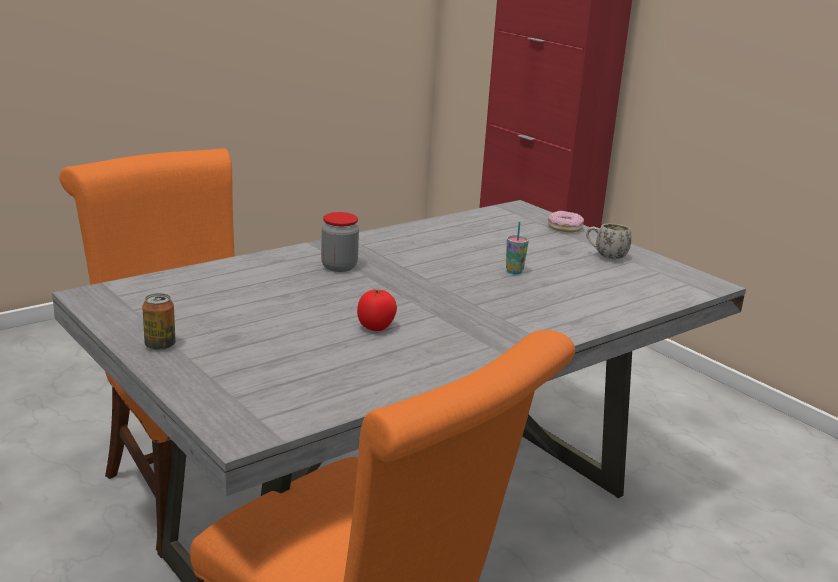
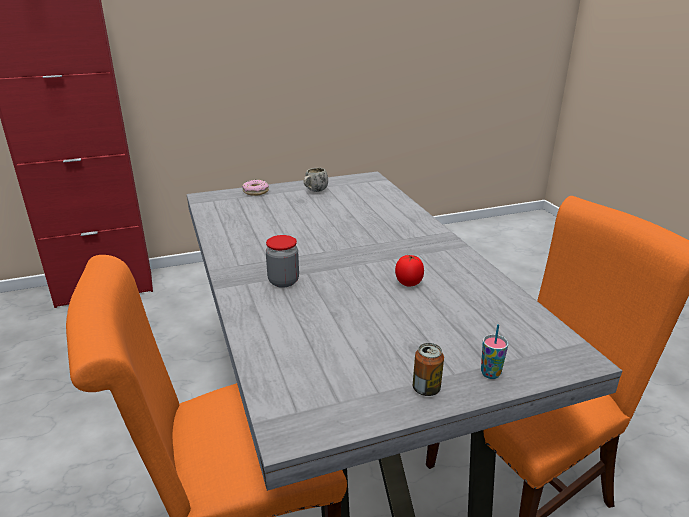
camera: 70 degrees left, 5 degrees up
cup [506,222,529,274] -> cup moved to [481,324,508,379]

